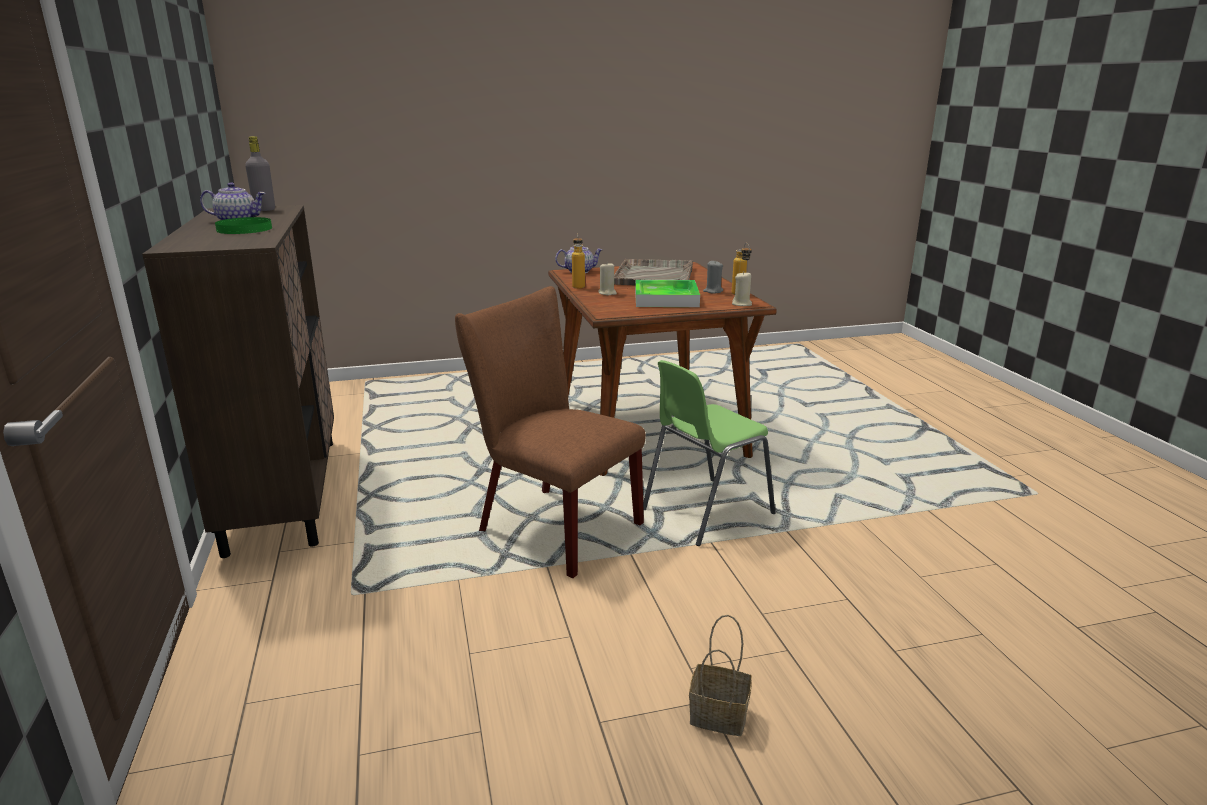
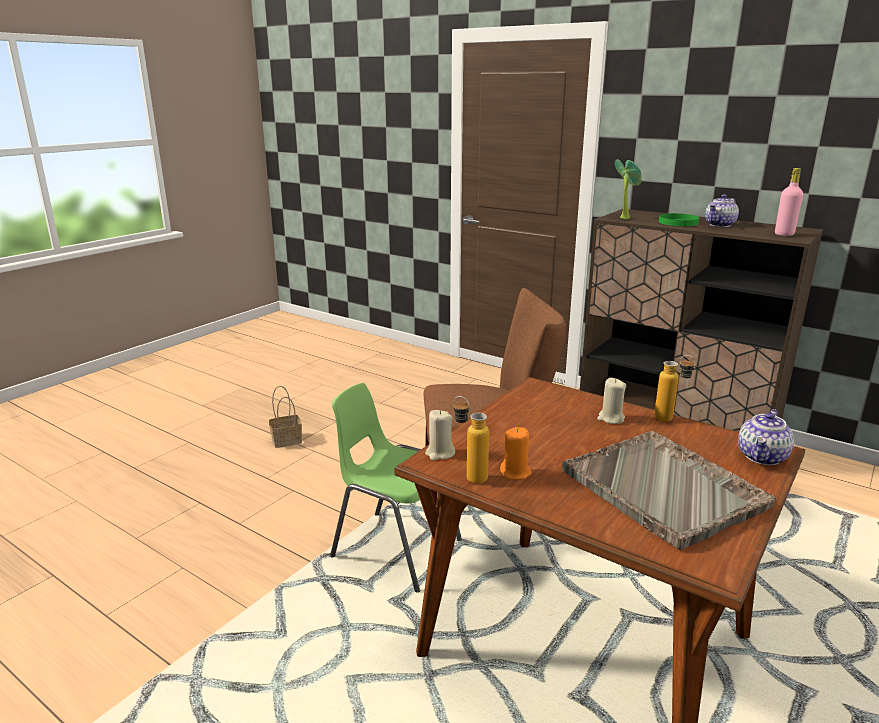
camera: 140 degrees right, 0 degrees up
grey bottle [245,136,275,211] -> pink bottle [775,168,803,236]
tray [635,280,700,307] -> none
green chair [643,360,775,546] -> green chair turned 75 degrees counterclockwise [330,383,462,593]
grey candle [703,261,723,294] -> orange candle [500,427,532,480]
none -> potted plant [615,159,642,219]

